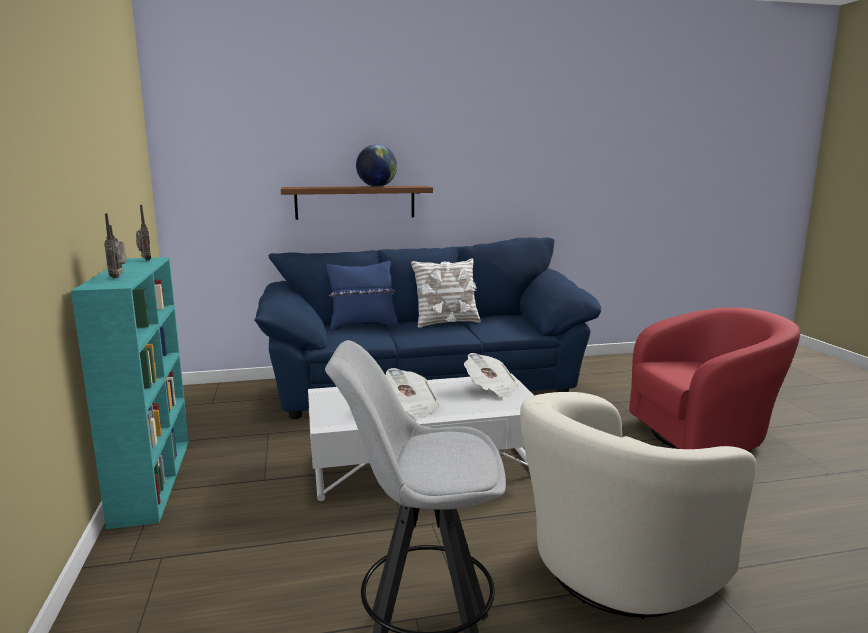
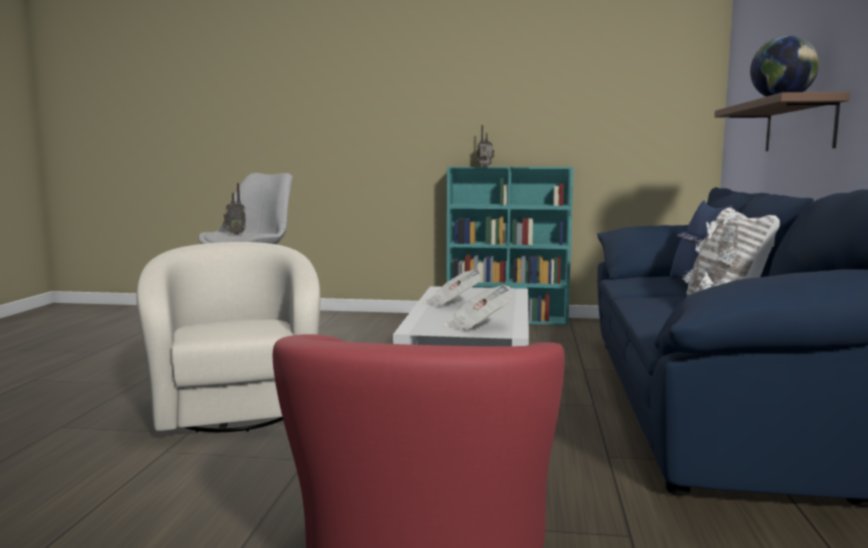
camera: 110 degrees right, 5 degrees down
radio [136,205,151,261] -> radio moved to [223,183,246,235]

